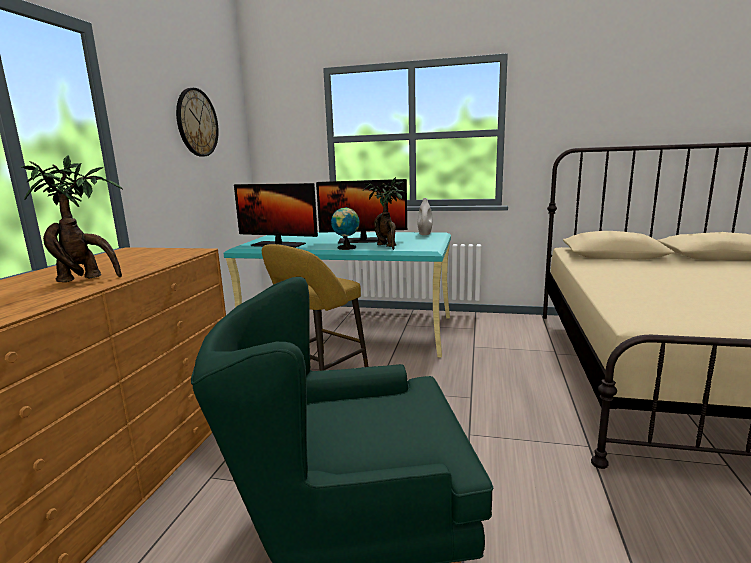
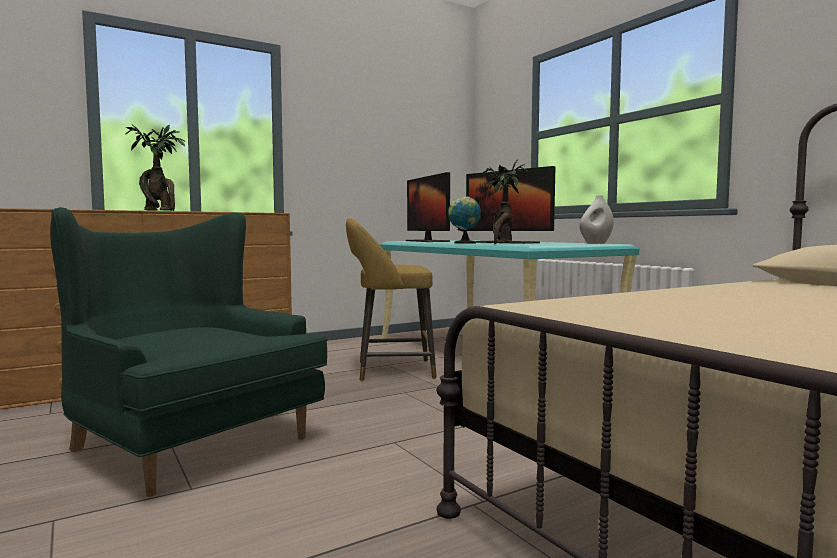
camera: 45 degrees right, 10 degrees down
wall clock [176,88,219,157] -> none

